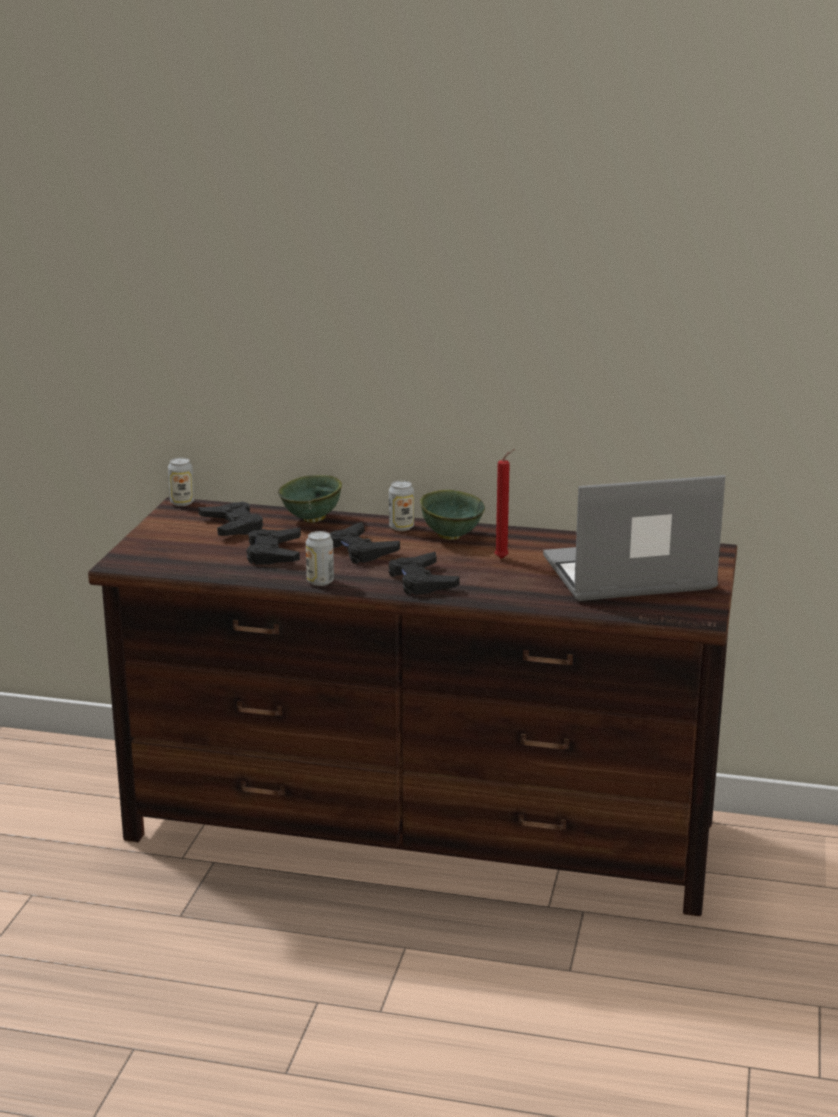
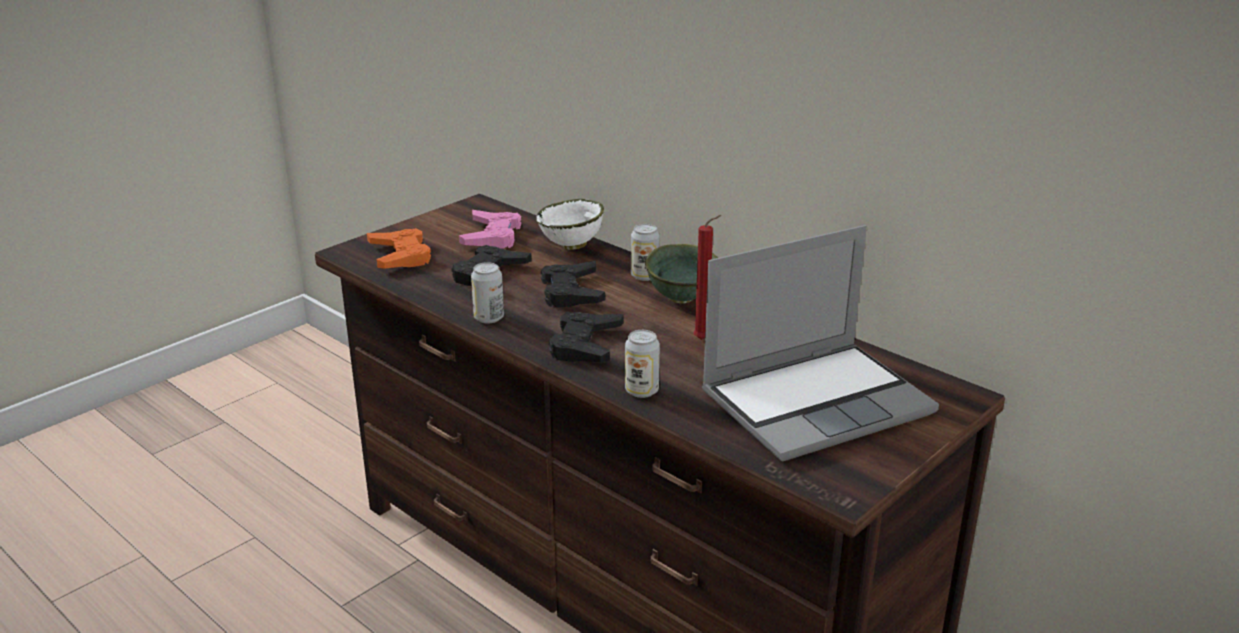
camera: 30 degrees right, 5 degrees up
can [168,458,194,506] -> can moved to [625,330,660,398]
black game controller [198,502,263,536] -> pink game controller [459,210,521,248]
green bowl [278,475,342,522] -> white bowl [536,199,604,250]
laptop [543,475,725,601] -> laptop turned 135 degrees clockwise [702,225,939,461]
none -> orange game controller [367,228,431,269]

